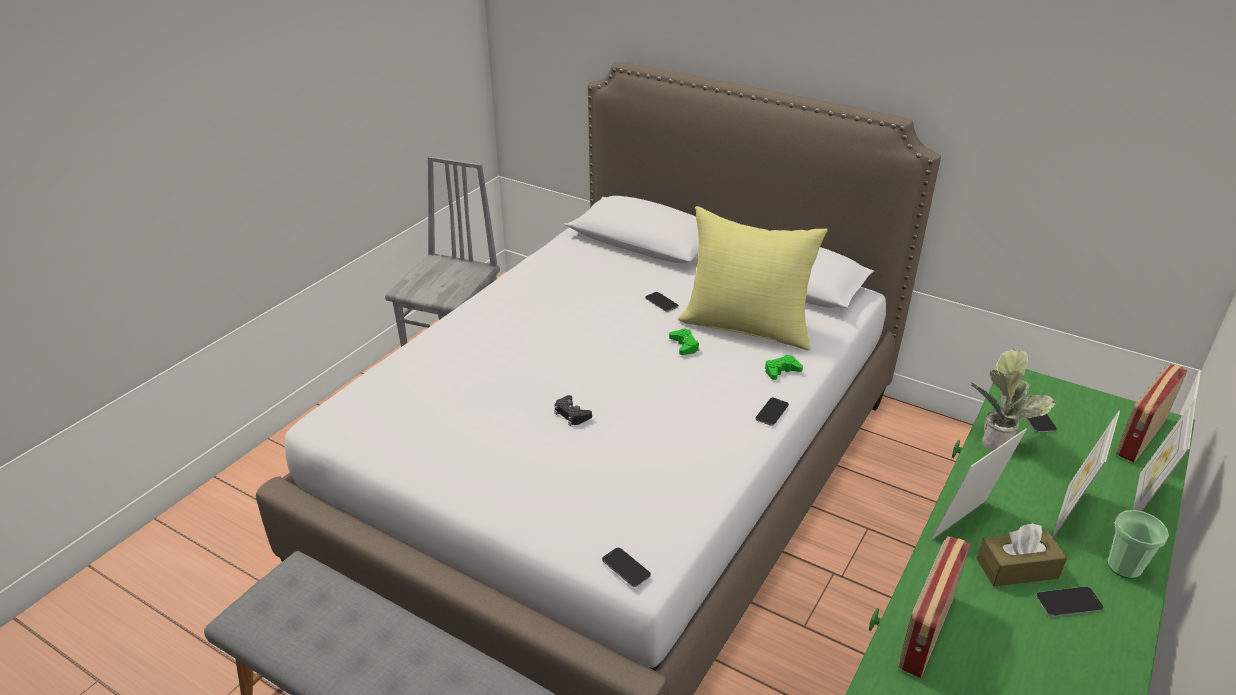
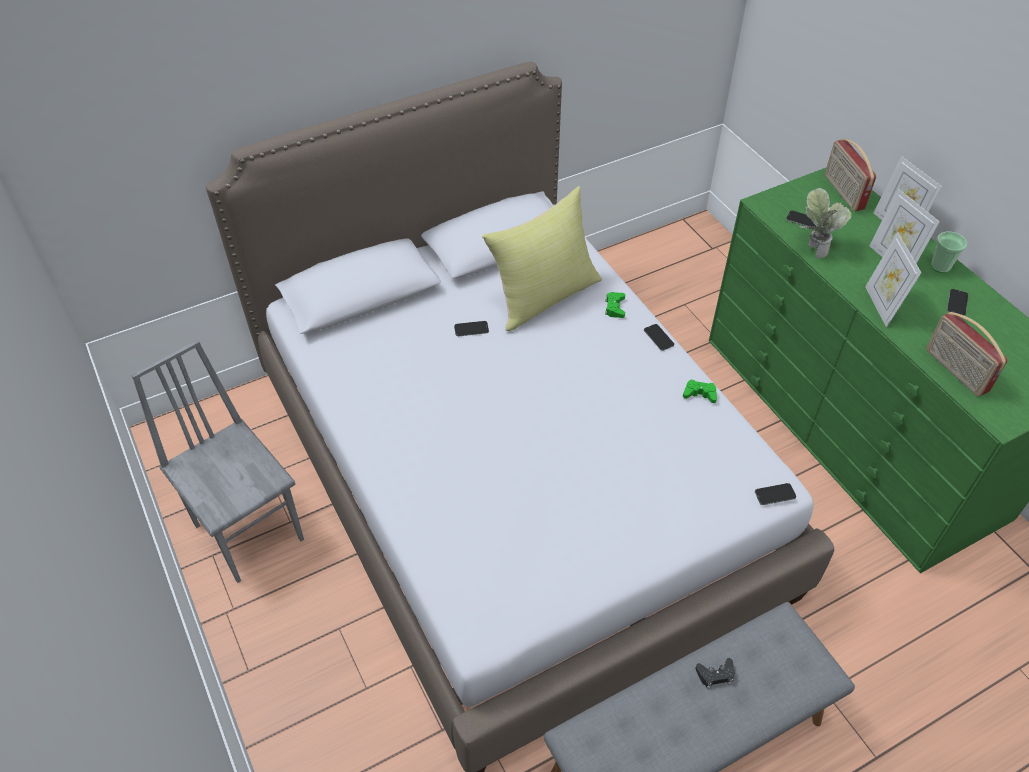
camera: 60 degrees left, 15 degrees up
black game controller [554,395,592,426] -> black game controller moved to [695,658,735,689]
green game controller [669,329,699,355] -> green game controller moved to [683,379,717,403]
brown tissue box [976,523,1067,586] -> none

